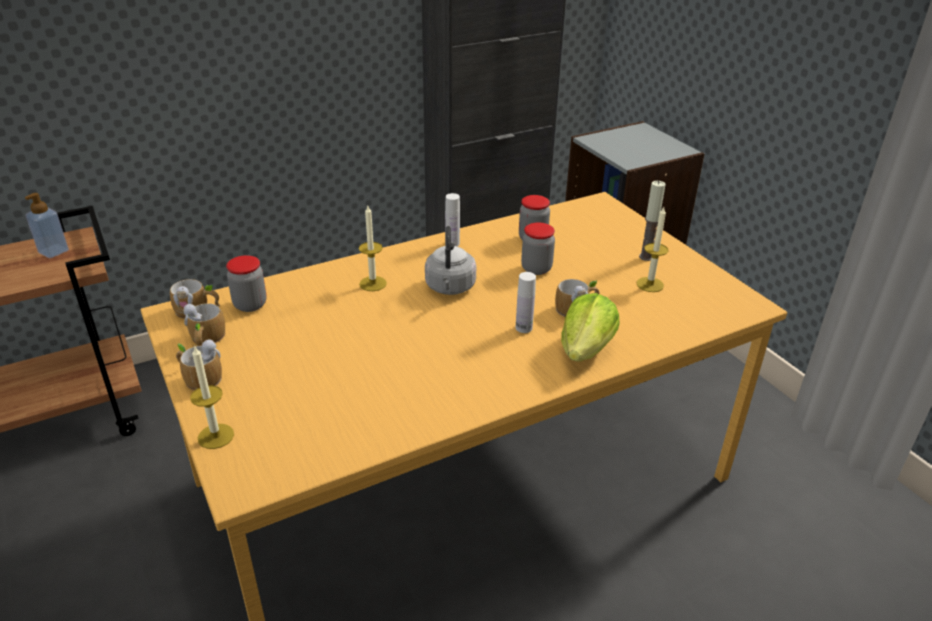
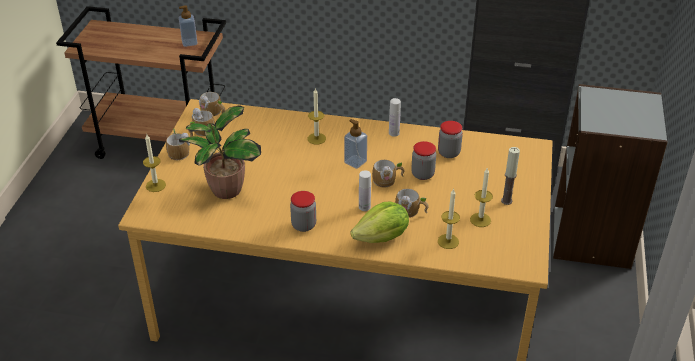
camera: 40 degrees right, 5 degrees up
jar [226,255,267,312] -> jar moved to [290,191,316,232]
grey kettle [425,226,476,295] -> soap dispenser [344,119,367,169]
none -> potted plant [179,105,261,199]
none -> mug [372,160,405,188]
none -> candle [438,188,460,249]

